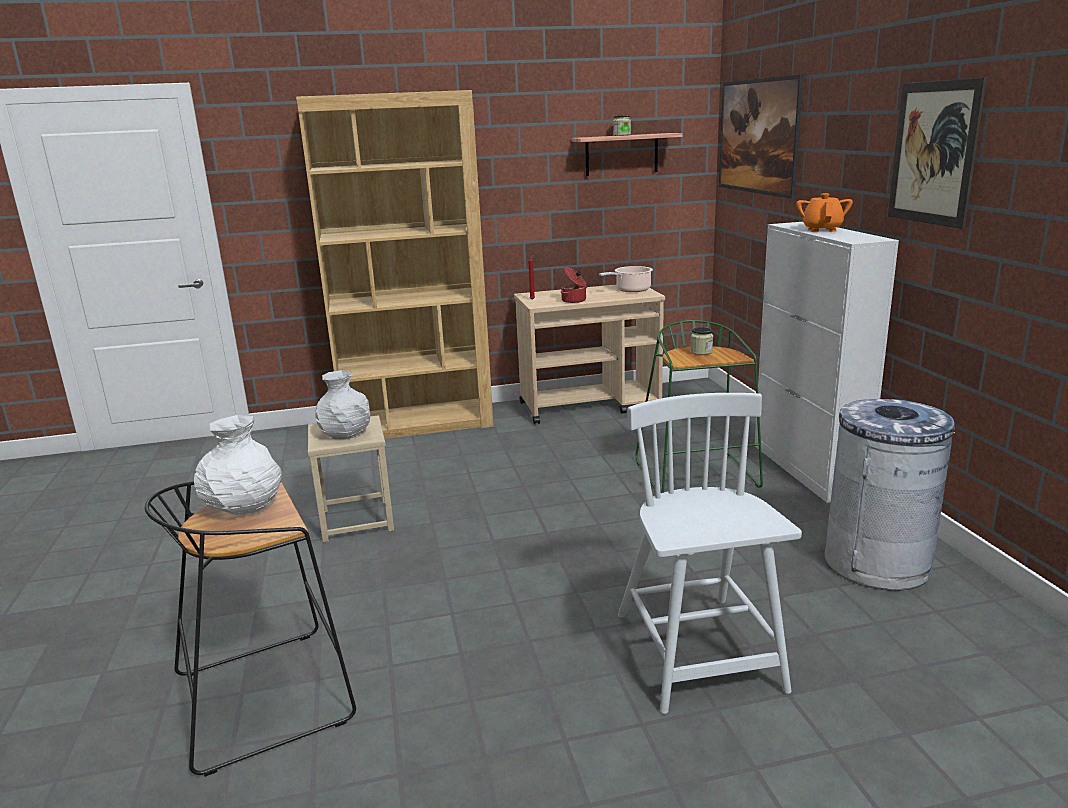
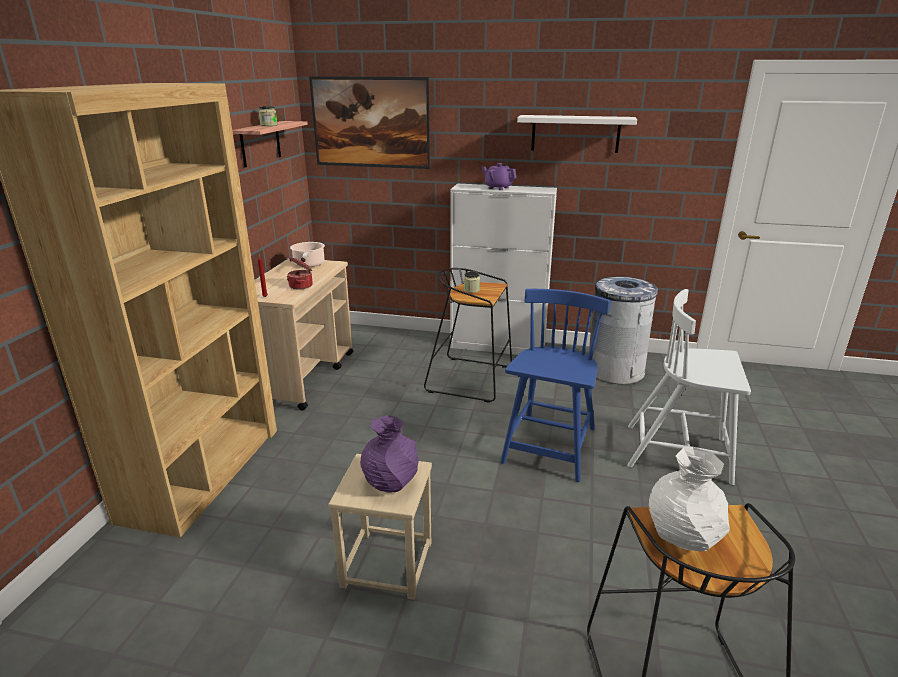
camera: 65 degrees left, 5 degrees up
white vase [315,370,370,439] -> purple vase [360,415,419,493]
green stool [636,320,763,493] -> black stool [424,268,512,403]
orange teapot [796,193,853,232] -> purple teapot [481,163,517,190]
picture [888,77,987,229] -> white shelf [517,115,637,153]
none -> blue chair [501,289,610,482]

